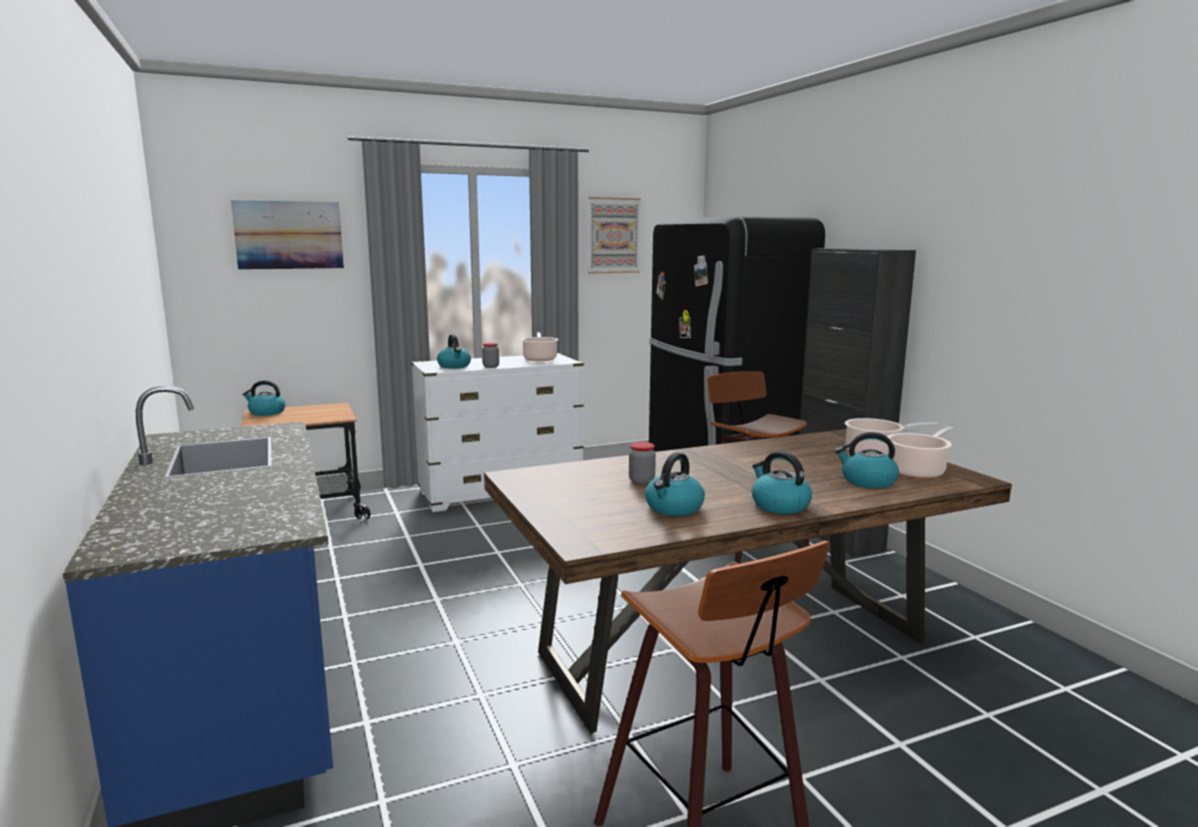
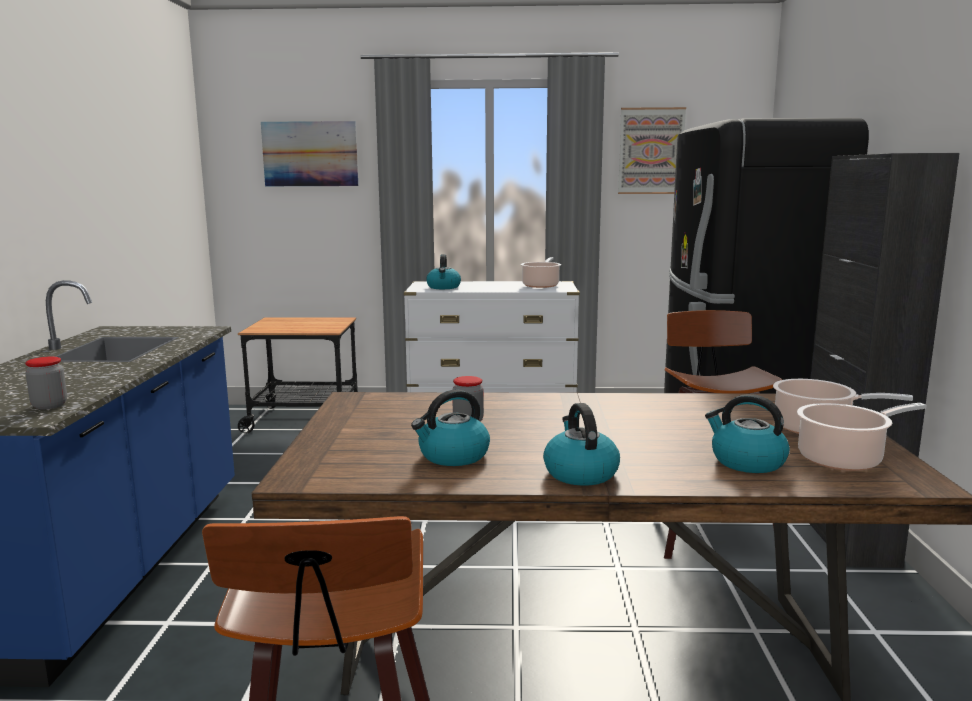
camera: 25 degrees right, 0 degrees up
kettle [243,380,285,416] -> none
jar [482,342,499,368] -> jar moved to [25,357,67,409]

